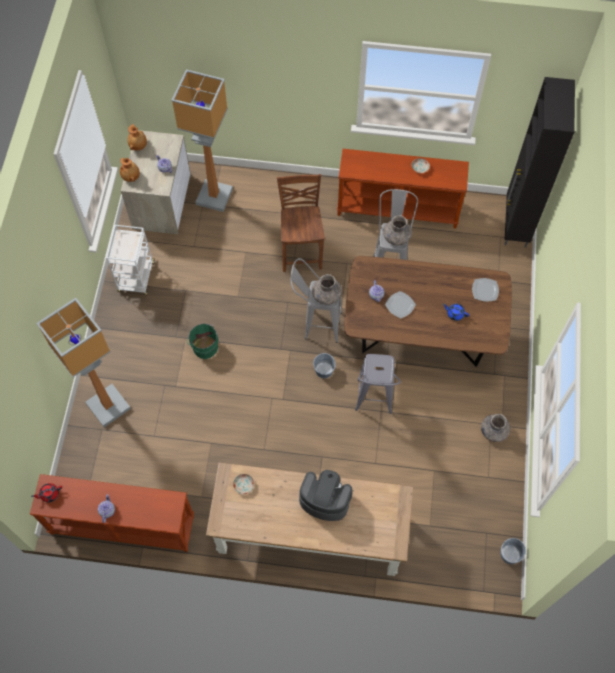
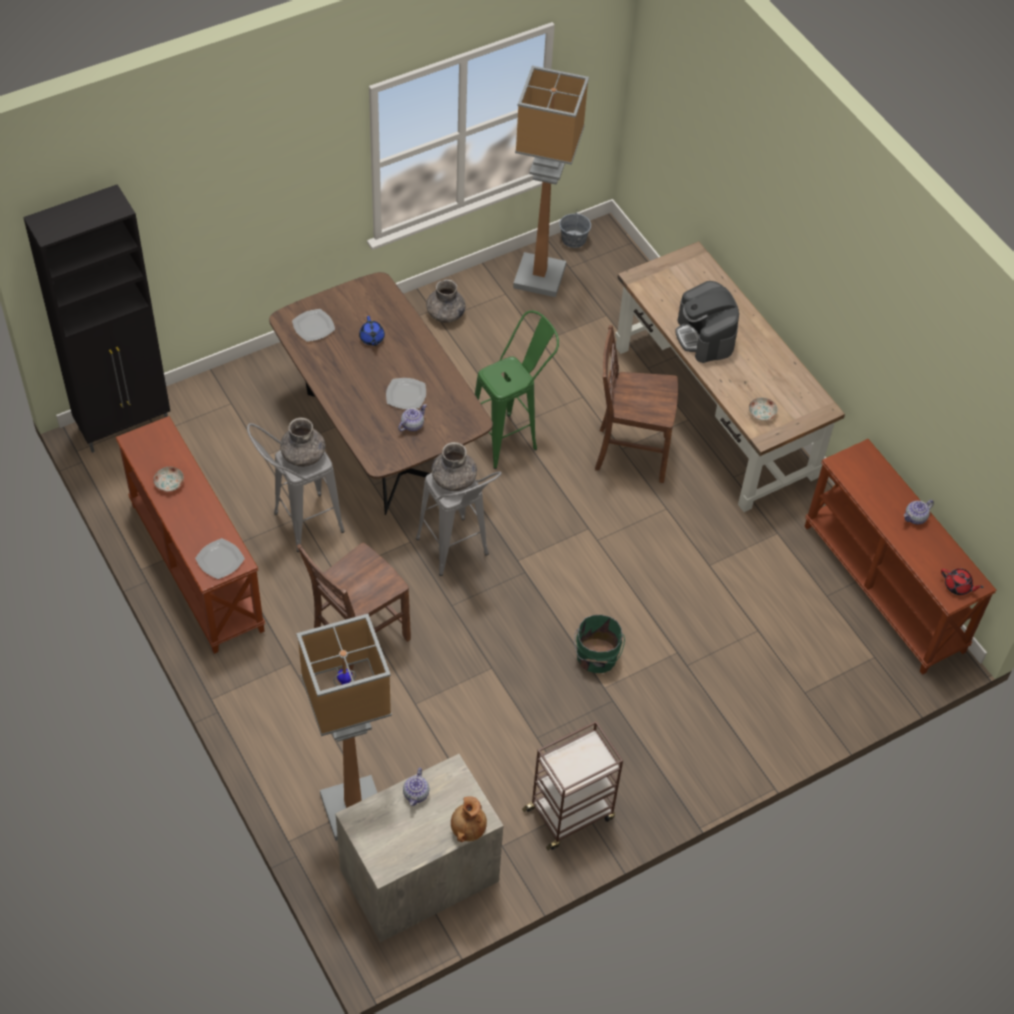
camera: 130 degrees left, 10 degrees down
floor lamp [36,298,131,427] -> floor lamp moved to [513,66,589,297]
white cart [106,225,155,295] -> brown cart [522,721,623,851]
brown vase [127,124,147,151] -> none
grey bucket [313,353,336,378] -> none
grey stool [355,354,401,414] -> green stool [475,310,559,469]
none -> plate [195,538,245,579]
none -> brown chair [595,325,678,483]

